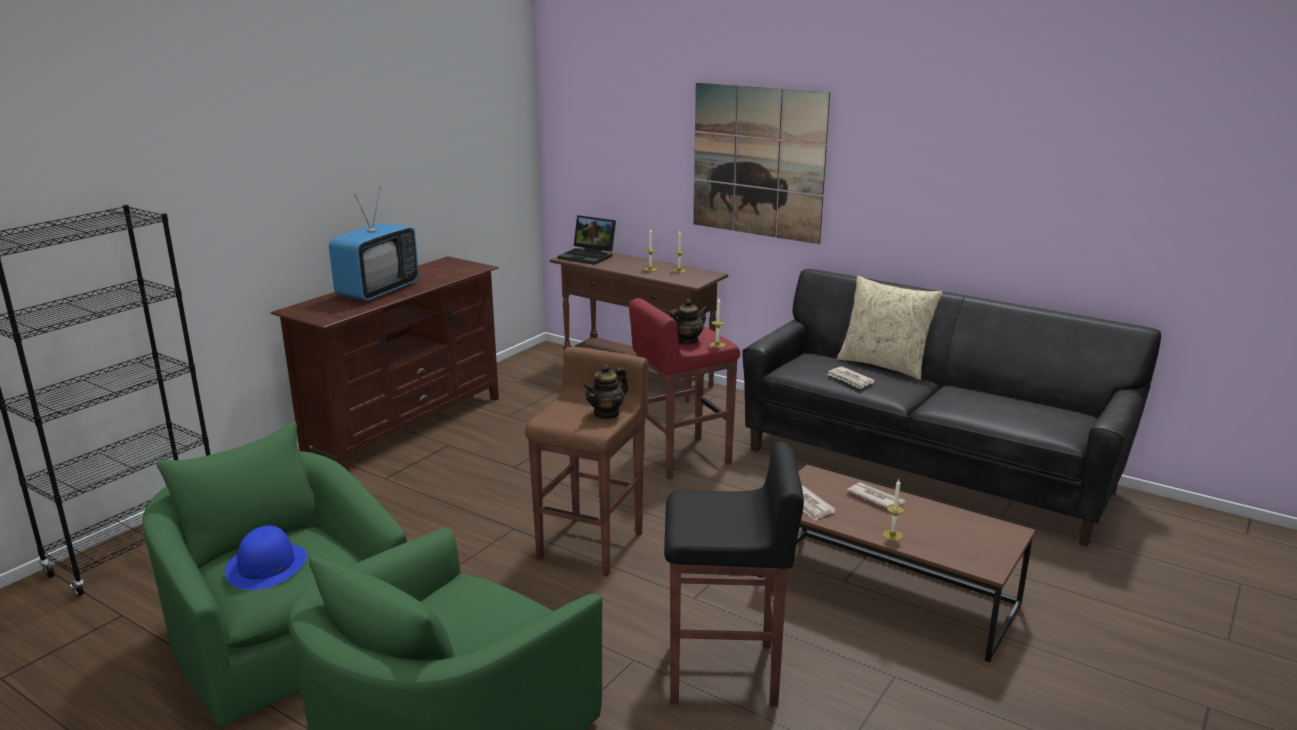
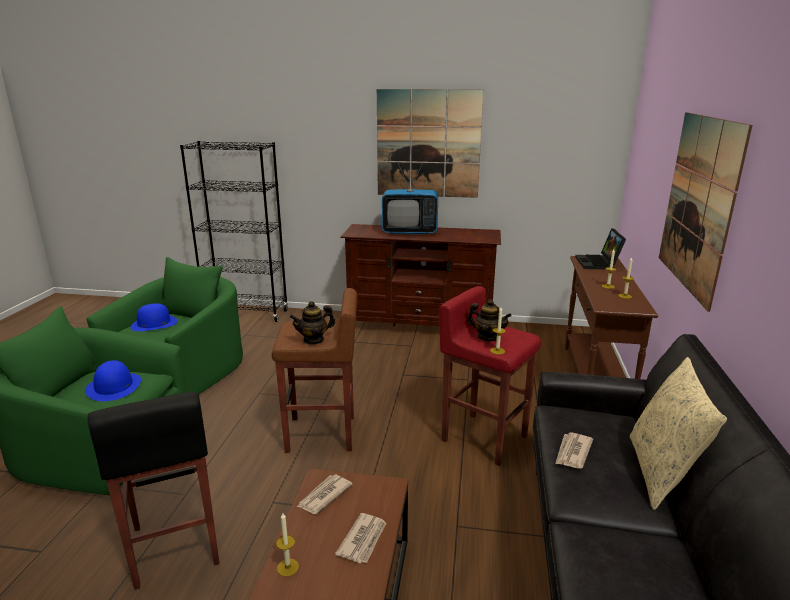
camera: 65 degrees right, 0 degrees up
teapot [583,364,628,420] -> teapot turned 45 degrees counterclockwise [290,301,335,345]
none -> blue hat [85,360,141,401]
none -> picture [377,89,484,198]

